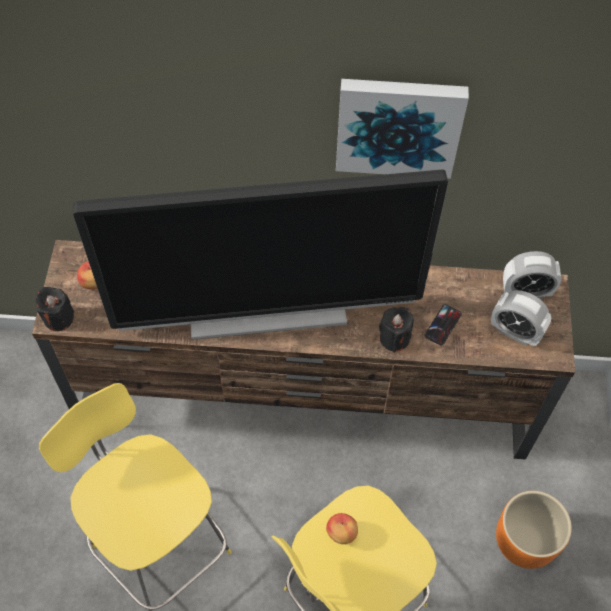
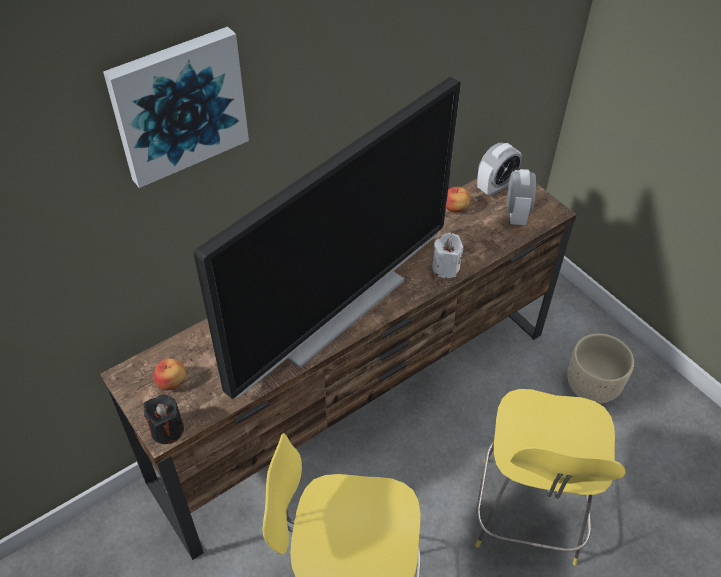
camera: 40 degrees left, 10 degrees down
apple [326,513,358,544] -> apple moved to [446,187,471,213]
picture [336,79,469,179] -> picture moved to [103,27,249,188]
black candle [379,307,414,353] -> white candle [432,233,463,278]
phone [424,304,462,346] -> none
alarm clock [491,290,551,346] -> alarm clock turned 75 degrees counterclockwise [507,169,536,225]
orange planter [496,491,572,569] -> beige planter [567,333,634,404]

